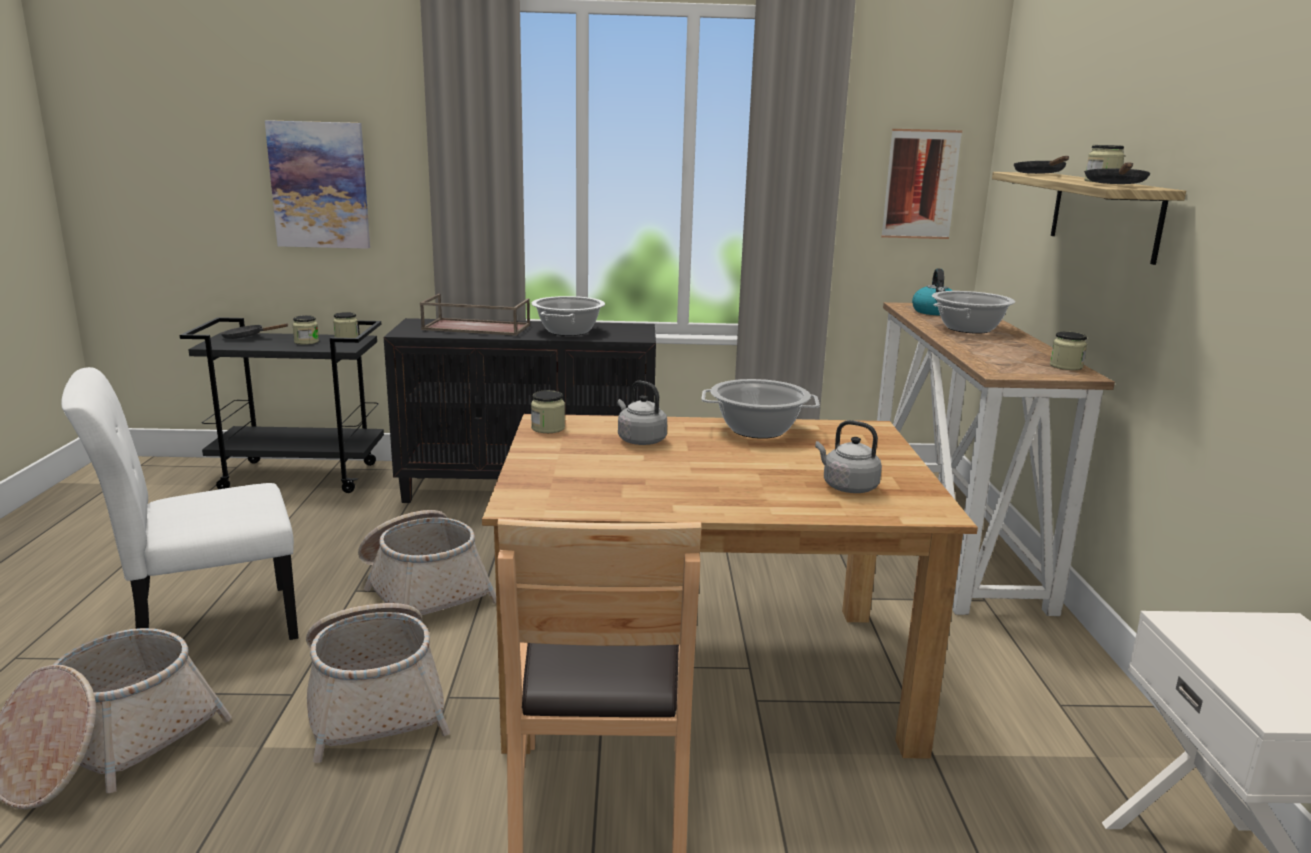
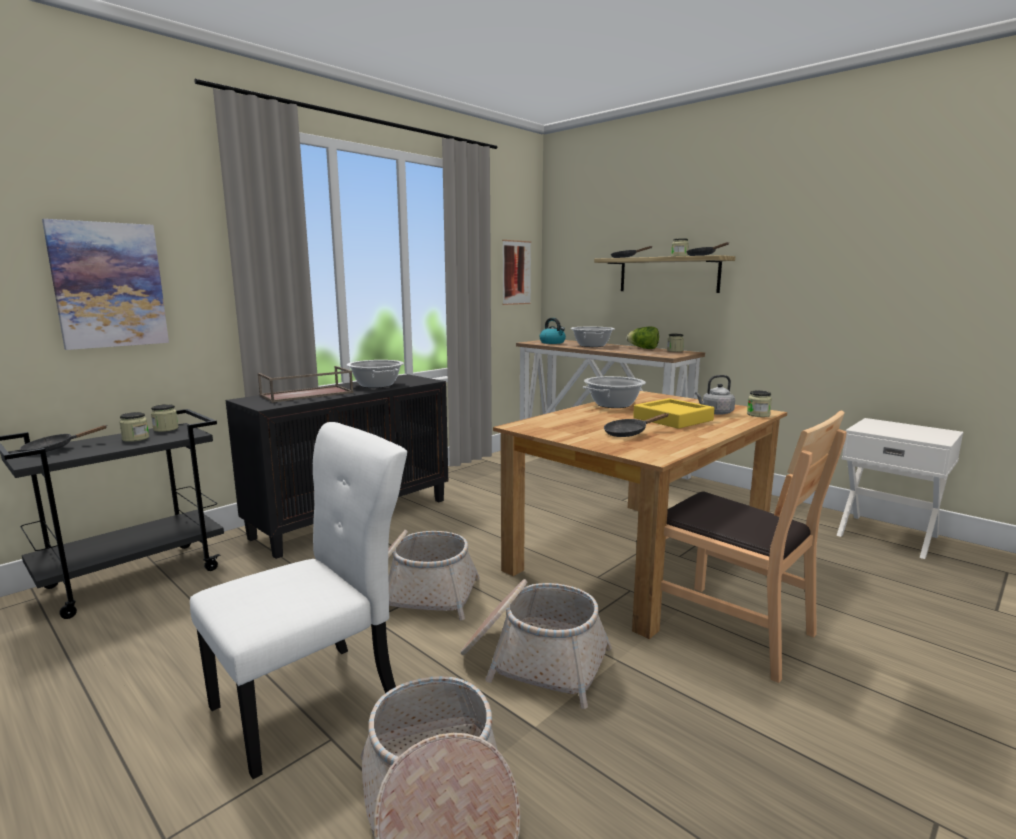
camera: 45 degrees left, 5 degrees down
white chair [61,367,298,640] -> white chair turned 150 degrees counterclockwise [190,422,407,779]
jar [531,390,565,433] -> jar moved to [747,390,772,417]
grey kettle [618,380,667,445] -> none
none -> black frying pan [604,413,668,437]
none -> lettuce [627,326,659,349]
none -> yellow tray [633,398,715,429]

